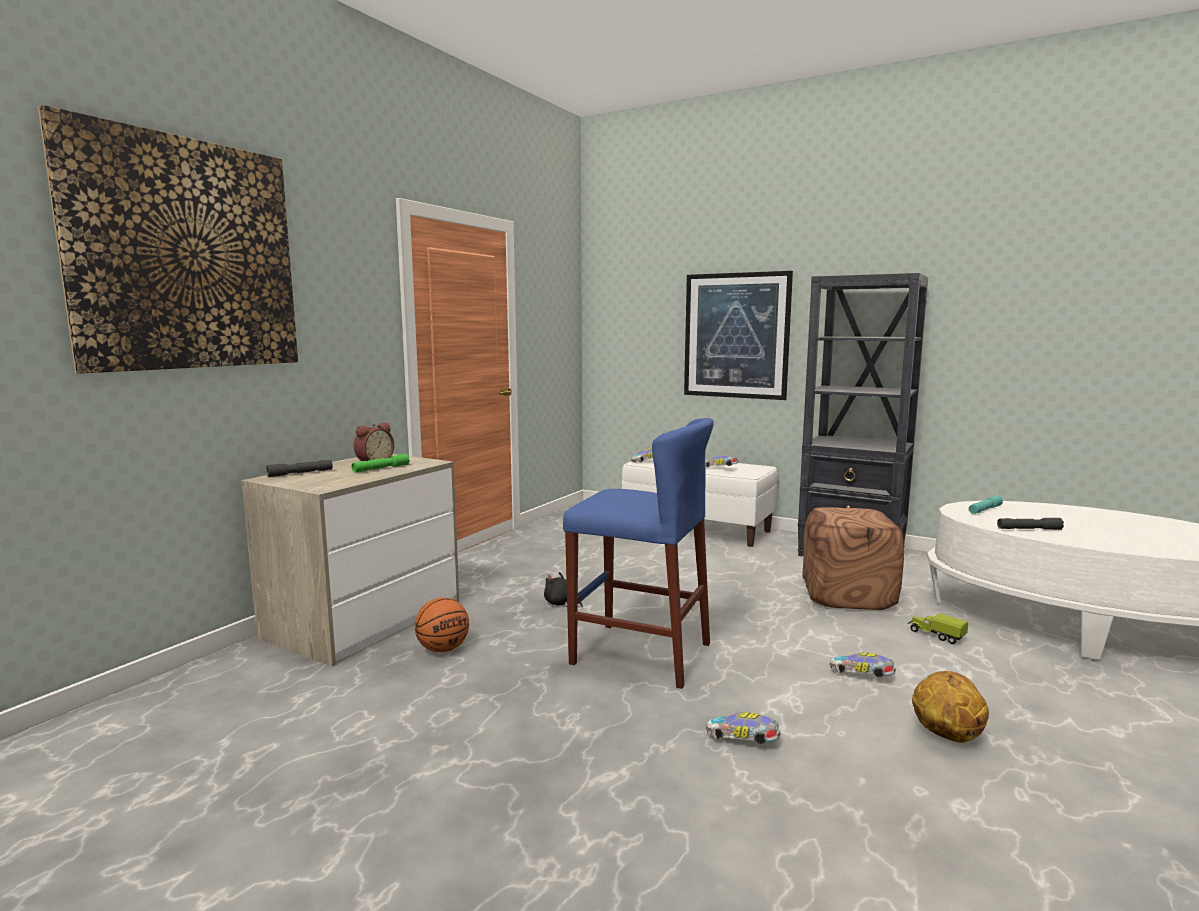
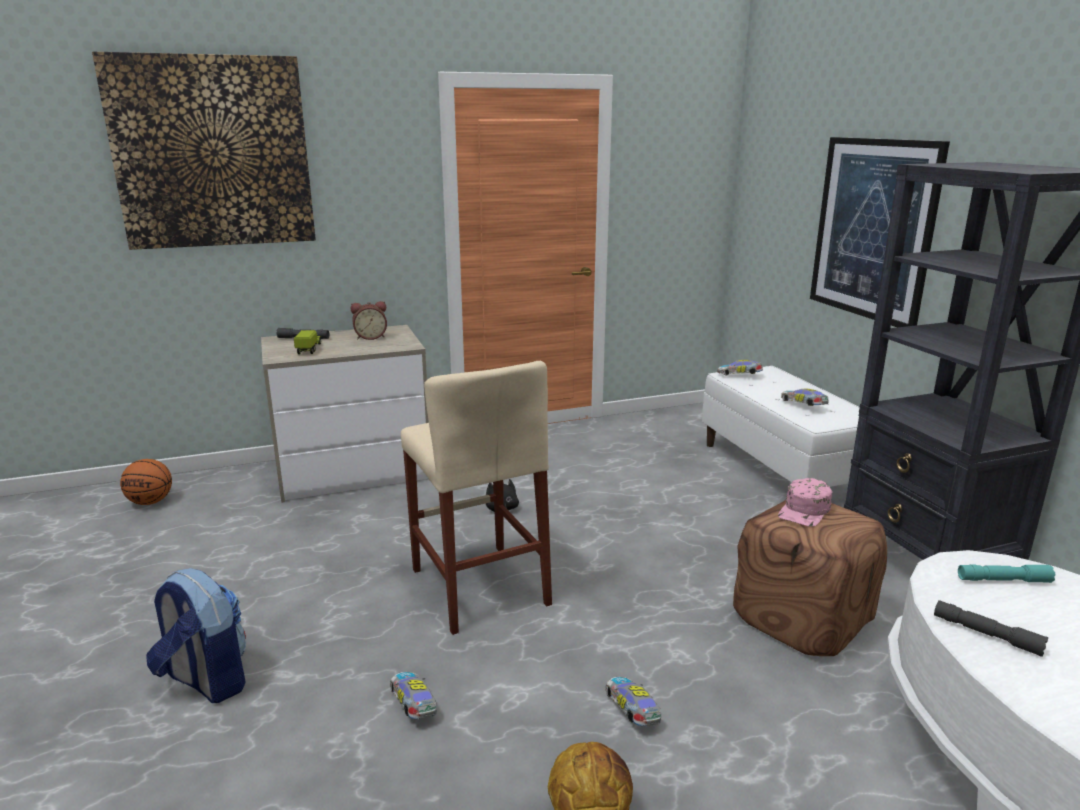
camera: 40 degrees right, 10 degrees up
green flashlight [352,454,410,473] -> none
basketball [415,598,469,652] -> basketball moved to [120,459,172,505]
blue stool [563,418,714,689] -> beige stool [401,361,552,635]
toy truck [908,613,968,644] -> toy truck moved to [294,330,321,354]
none -> backpack [146,568,246,703]
none -> pink cap [778,478,832,527]

